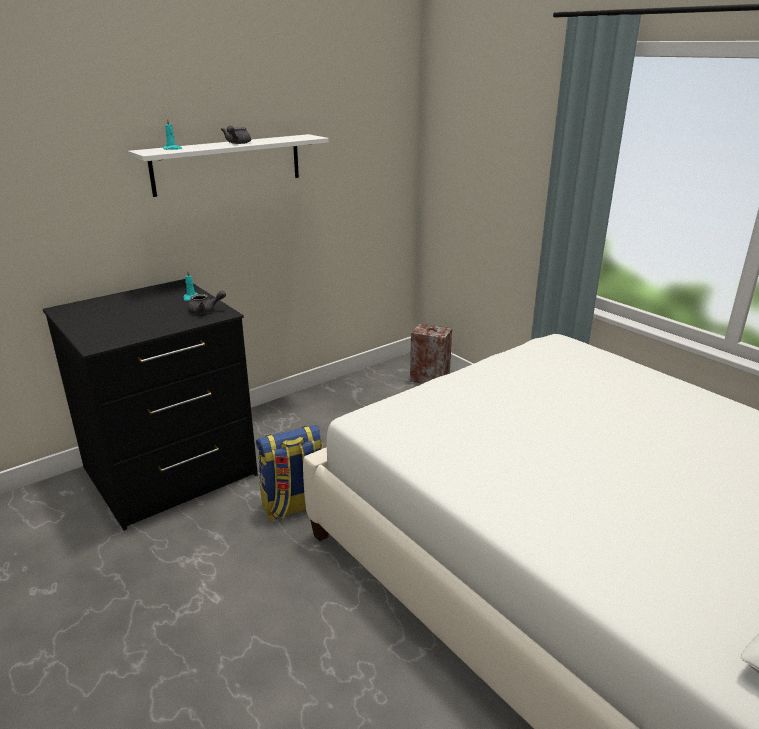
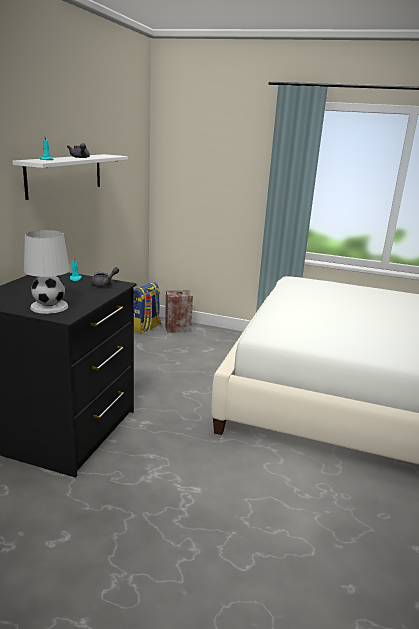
camera: 35 degrees left, 5 degrees down
backpack [256,425,323,521] -> backpack moved to [134,282,161,334]
none -> white table lamp [24,230,70,314]

